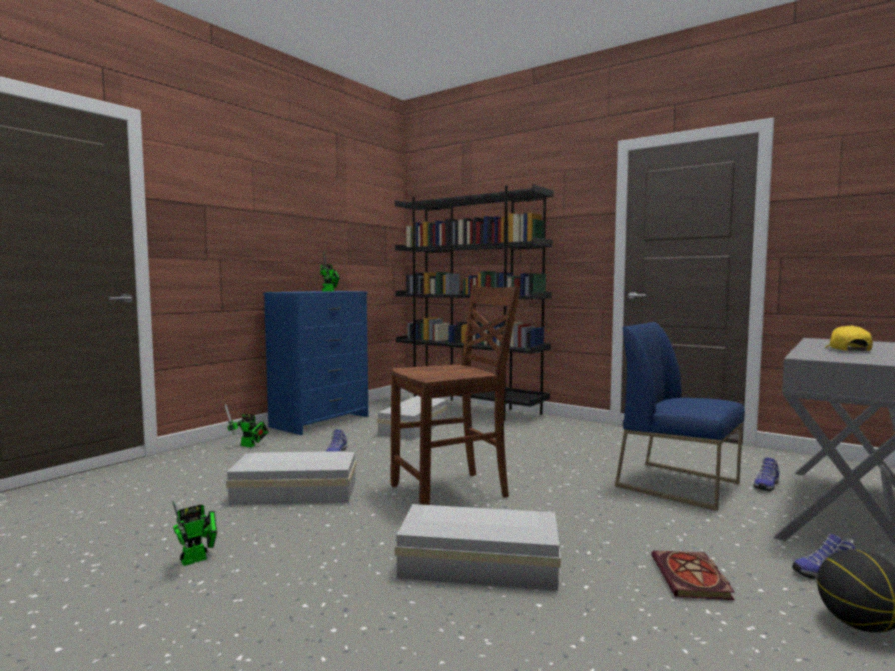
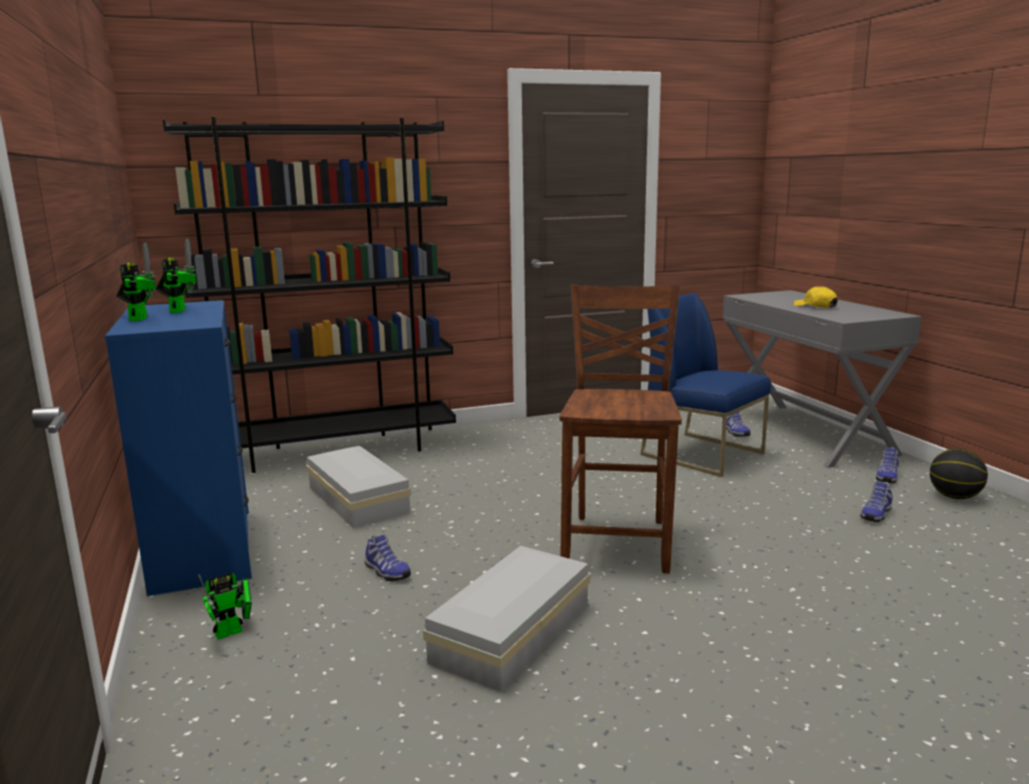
camera: 55 degrees left, 10 degrees up
toy robot [172,500,217,566] -> toy robot moved to [117,242,156,321]
white storage box [395,504,561,591] -> none
blue chair [615,322,745,511] -> blue chair turned 60 degrees clockwise [640,293,771,477]
book [652,550,735,600] -> shoe [860,482,893,522]

